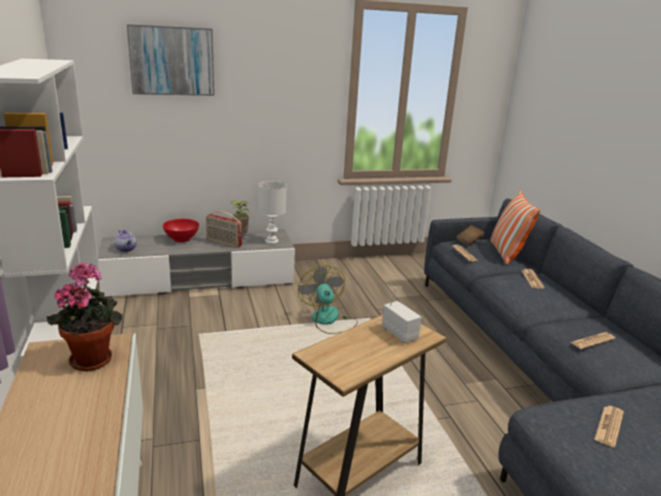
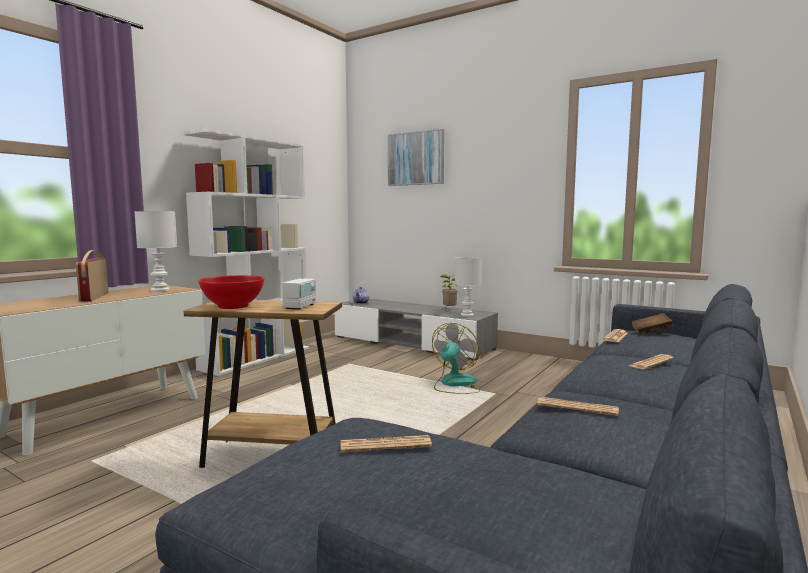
camera: 50 degrees right, 15 degrees down
potted plant [47,262,122,371] -> white table lamp [135,211,177,292]
red bowl [163,219,199,242] -> red bowl moved to [198,275,265,309]
radio [206,211,242,248] -> radio moved to [76,250,108,302]
pillow [490,191,540,265] -> none

